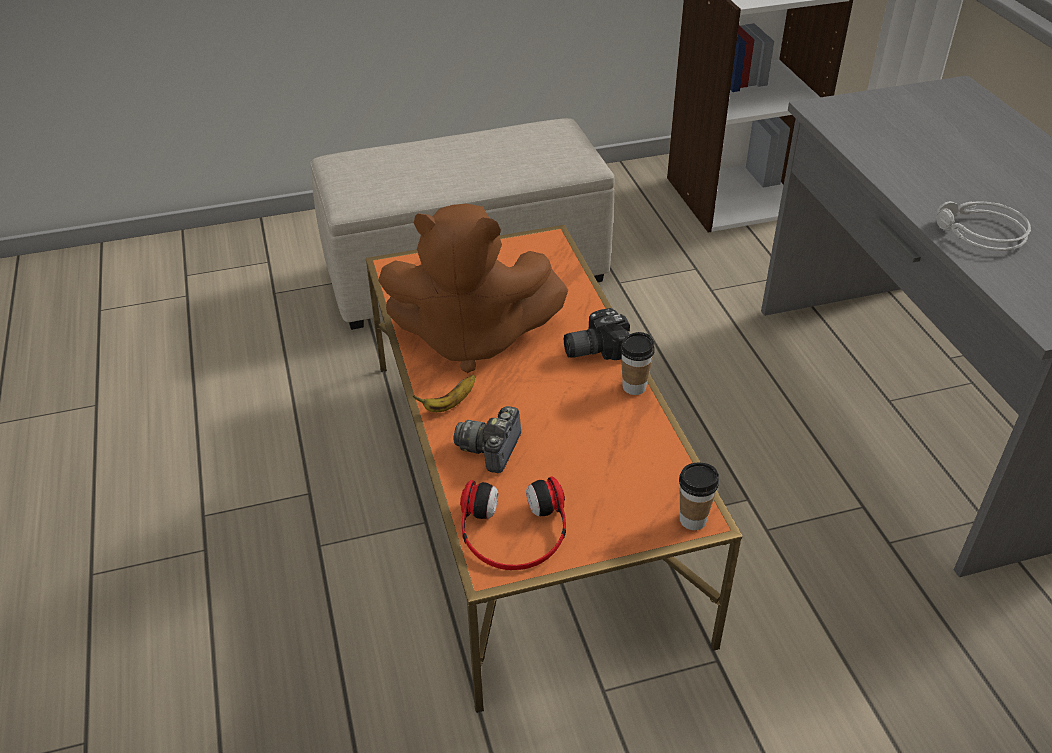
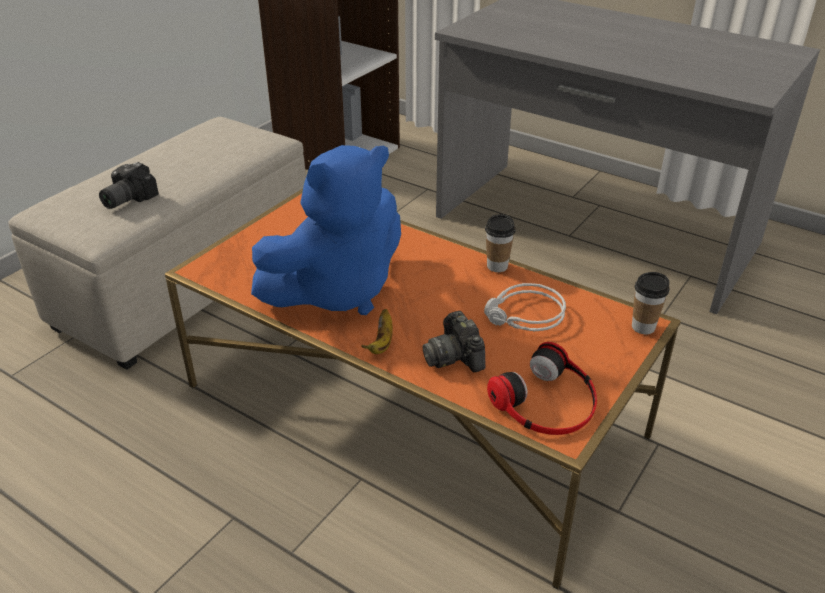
camera: 40 degrees left, 5 degrees down
brown plush toy [378,204,568,373] -> blue plush toy [251,145,401,315]
camera [564,308,630,360] -> camera moved to [99,162,159,209]
grey headphones [936,201,1031,251] -> grey headphones moved to [484,283,566,332]

